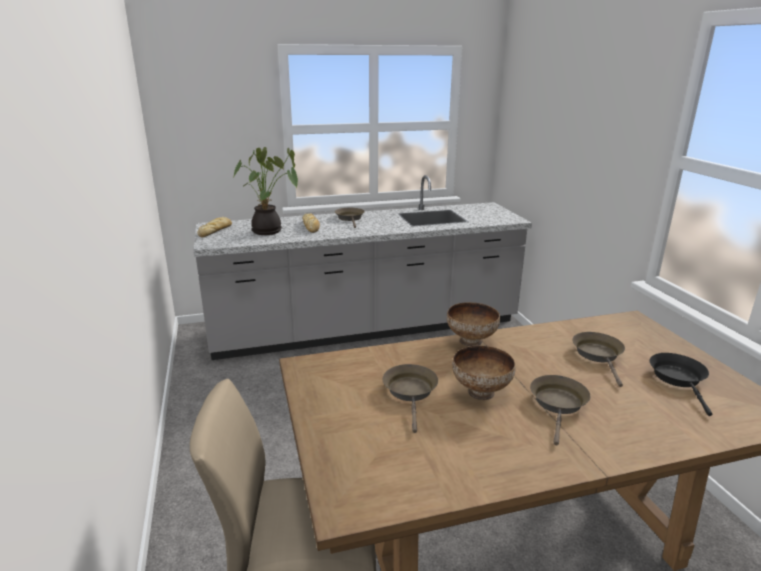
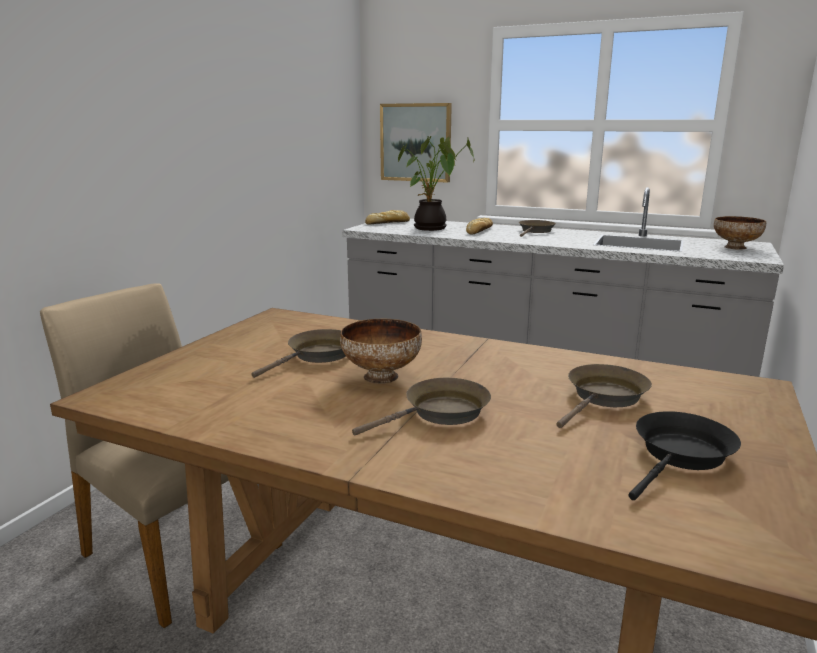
camera: 40 degrees right, 5 degrees down
bowl [447,302,500,346] -> bowl moved to [714,216,766,250]
none -> picture [380,103,452,183]

